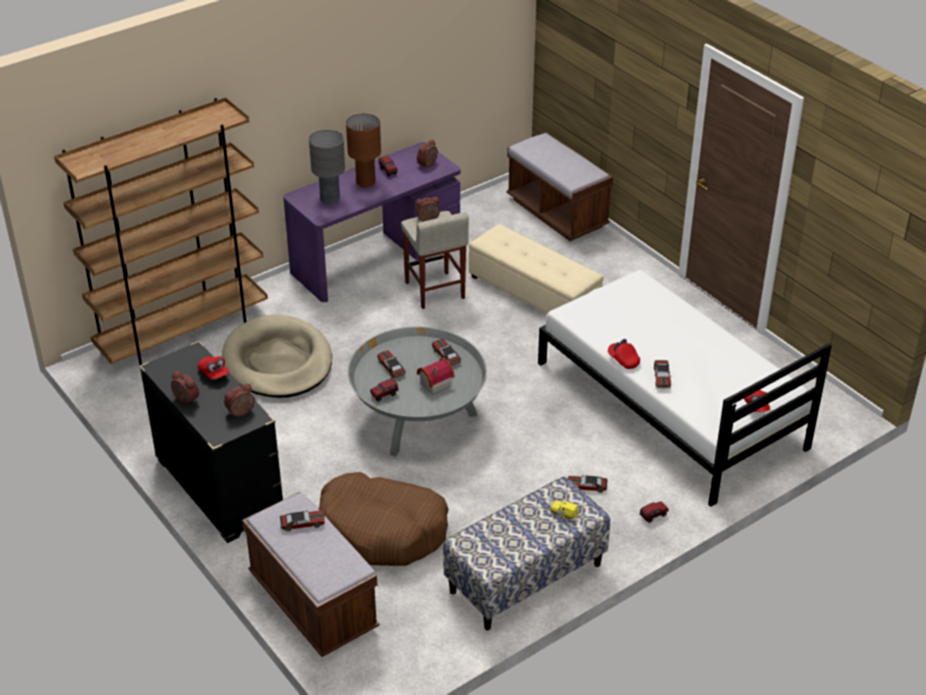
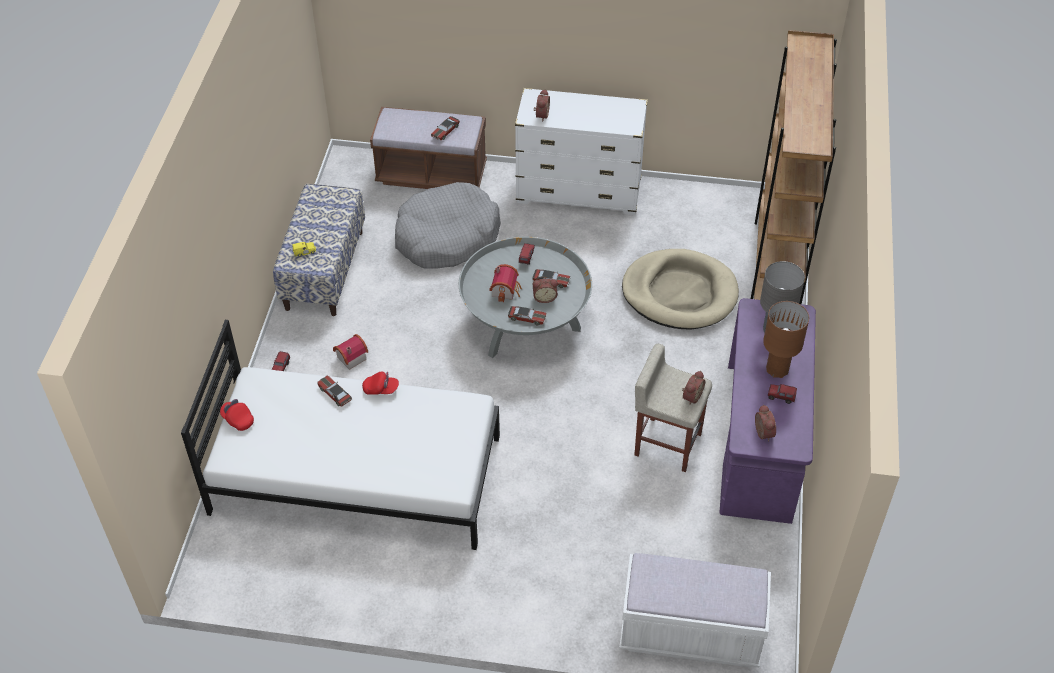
camera: 135 degrees right, 10 degrees up
black dresser [139,341,283,543] -> white dresser [515,88,648,215]
alarm clock [171,371,199,404] -> alarm clock moved to [533,279,558,303]
red cap [198,356,229,379] -> none
brown dog bed [319,472,449,566] -> grey dog bed [395,182,501,269]
beige ottoman [469,224,603,314] -> none
brown bench [507,132,613,241] -> white bench [619,553,771,667]
toy car [568,476,607,493] -> toy house [333,334,368,370]

